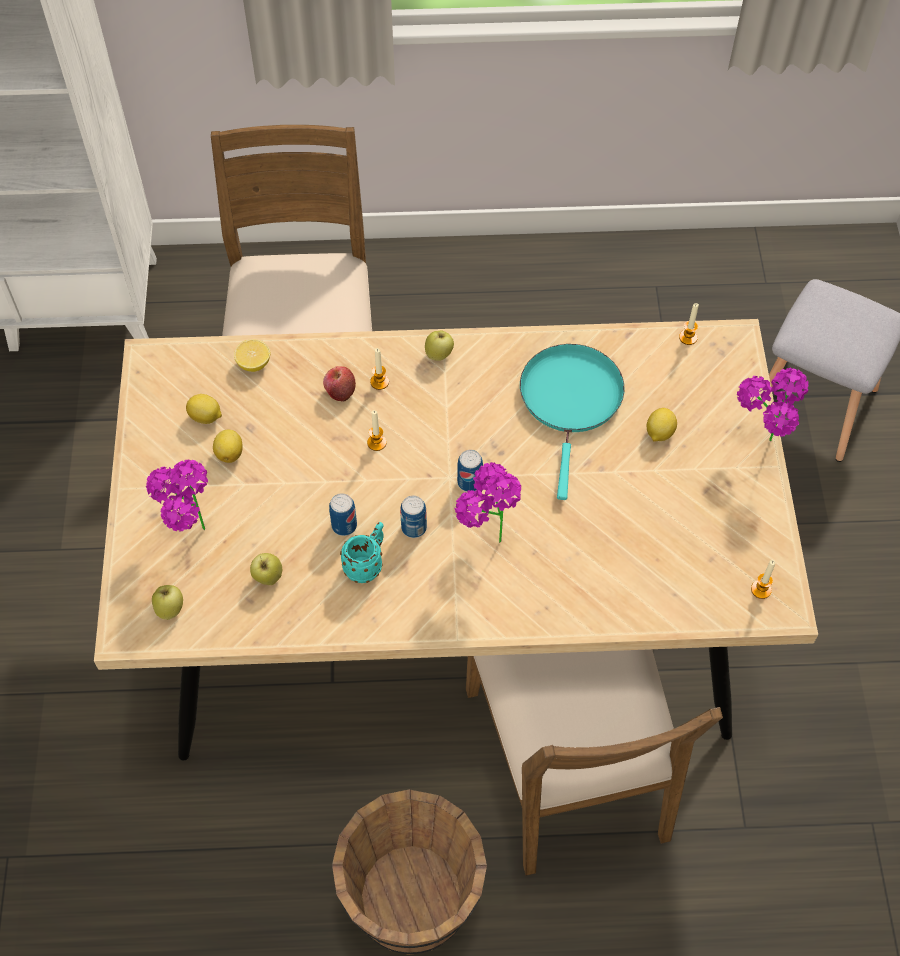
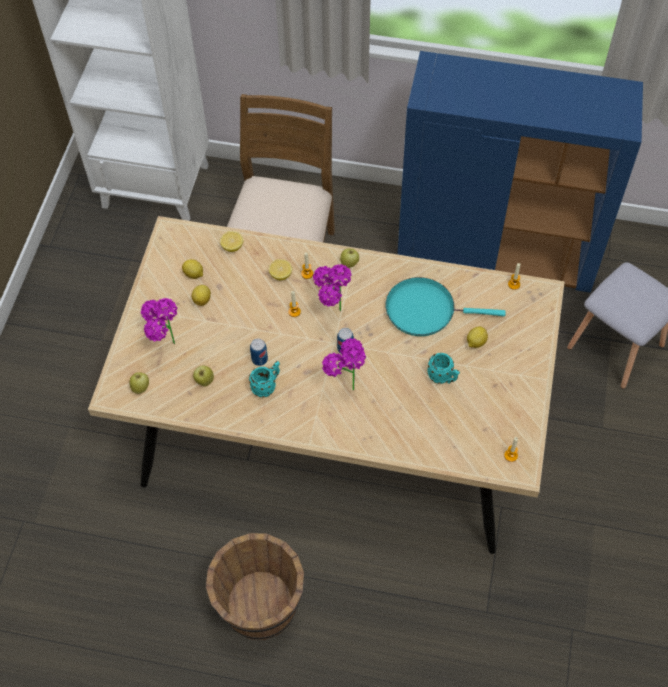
camera: 15 degrees right, 0 degrees up
apple [323,366,356,401] -> lemon [269,259,292,280]
can [400,495,427,538] -> none
brown chair [466,649,723,876] -> none
turquoise frying pan [520,344,625,500] -> turquoise frying pan turned 105 degrees counterclockwise [386,277,506,336]
potted plant [737,368,809,441] -> potted plant moved to [313,264,352,311]
none -> blue cabinet [397,51,643,293]
none -> turquoise mug [427,353,460,384]

